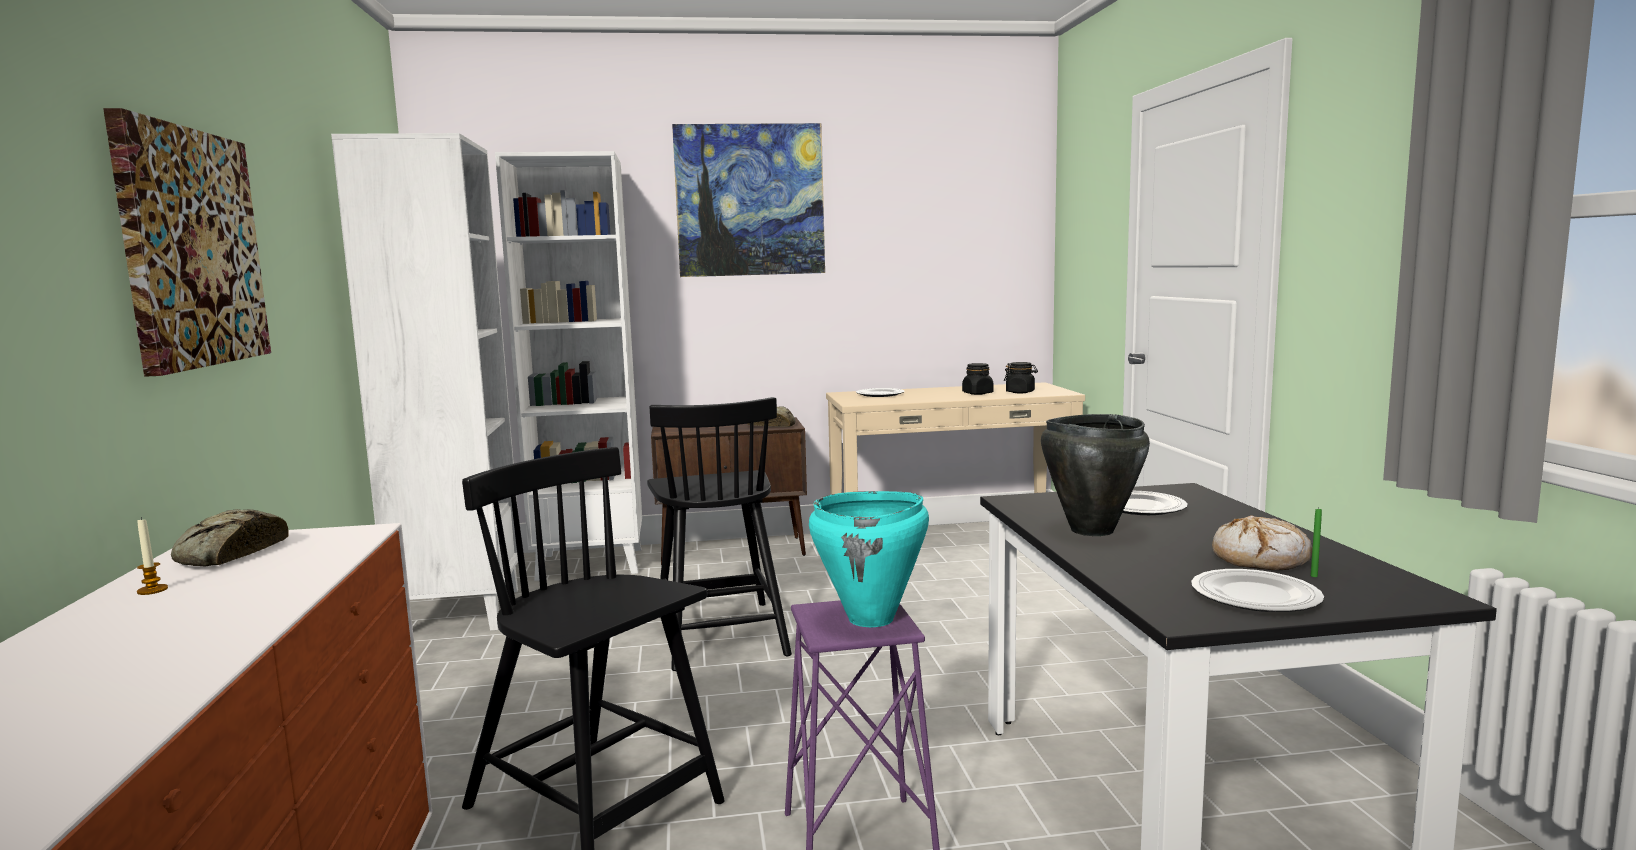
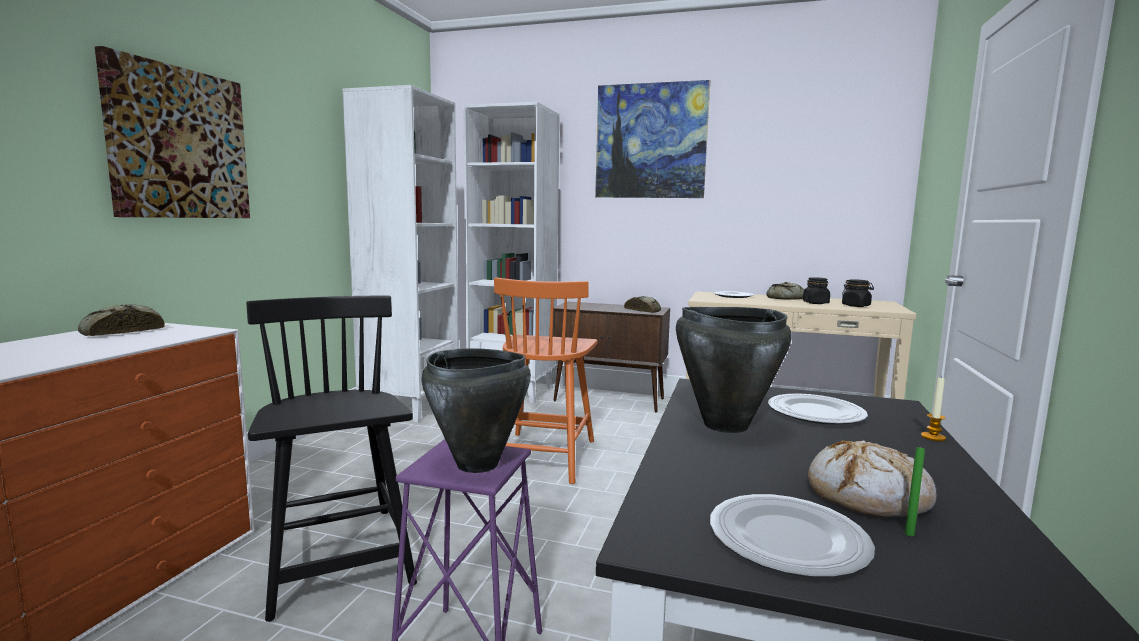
camera: 25 degrees right, 0 degrees up
candle [137,517,168,595] -> candle moved to [921,375,946,441]
black chair [647,397,792,671] -> orange chair [494,278,598,484]
turquoise cooking pot [809,491,929,627] -> black cooking pot [422,348,531,473]
none -> bread [766,282,804,300]

